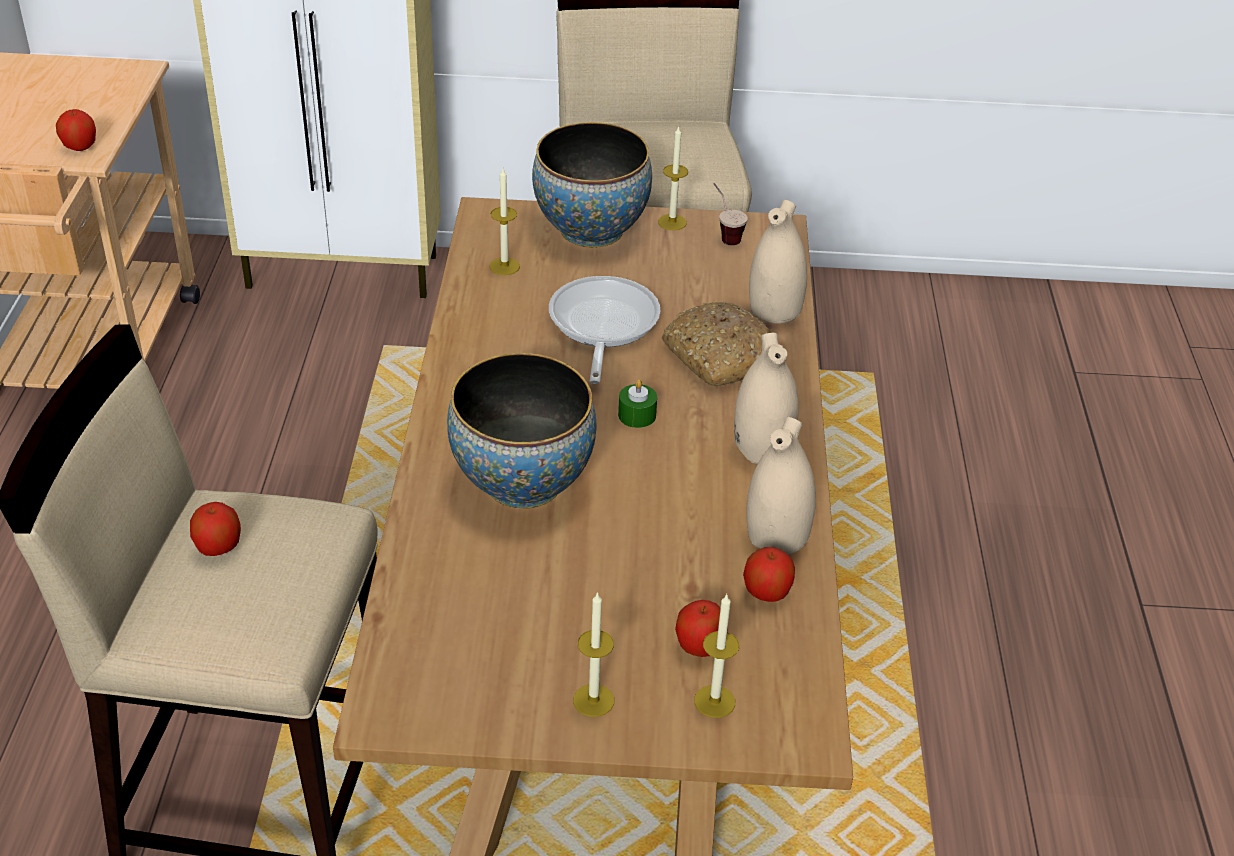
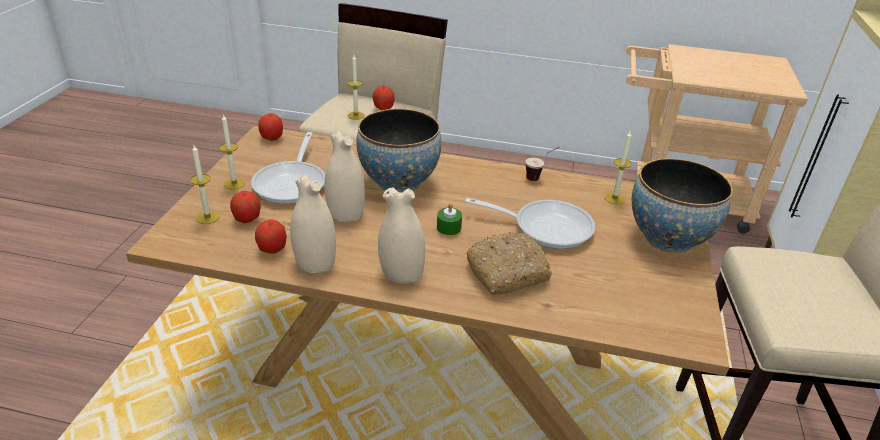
camera: 100 degrees right, 5 degrees down
apple [56,109,96,151] -> apple moved to [259,113,283,141]
candle [658,126,688,230] -> candle moved to [347,55,365,120]
cup [713,183,748,245] -> cup moved to [526,147,559,181]
beige vase [749,200,807,324] -> beige vase moved to [324,131,365,223]
none -> frying pan [251,132,325,204]

